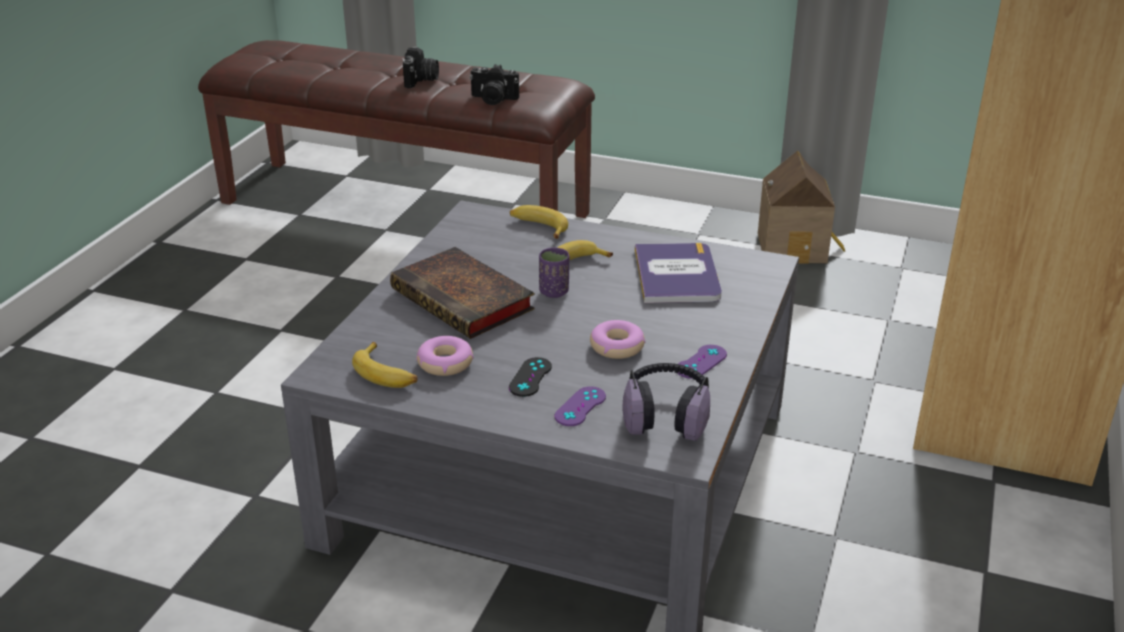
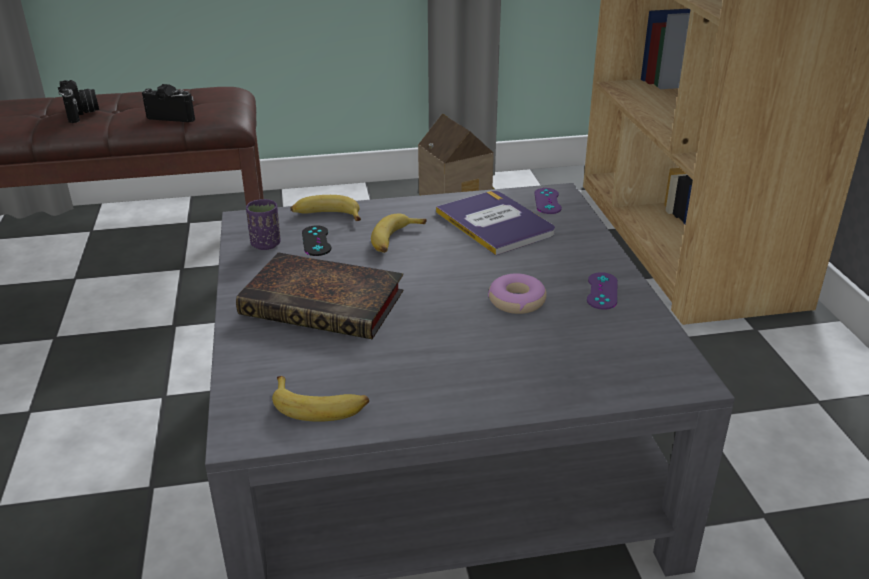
camera: 30 degrees left, 0 degrees up
donut [416,336,474,376] -> none
camera [469,64,519,105] -> camera turned 150 degrees counterclockwise [142,84,195,122]
black game controller [509,357,552,397] -> black game controller moved to [302,225,331,256]
purple cup [539,247,569,298] -> purple cup moved to [246,199,280,250]
purple game controller [554,386,606,426] -> purple game controller moved to [534,188,562,214]
headphones [622,363,710,441] -> none

